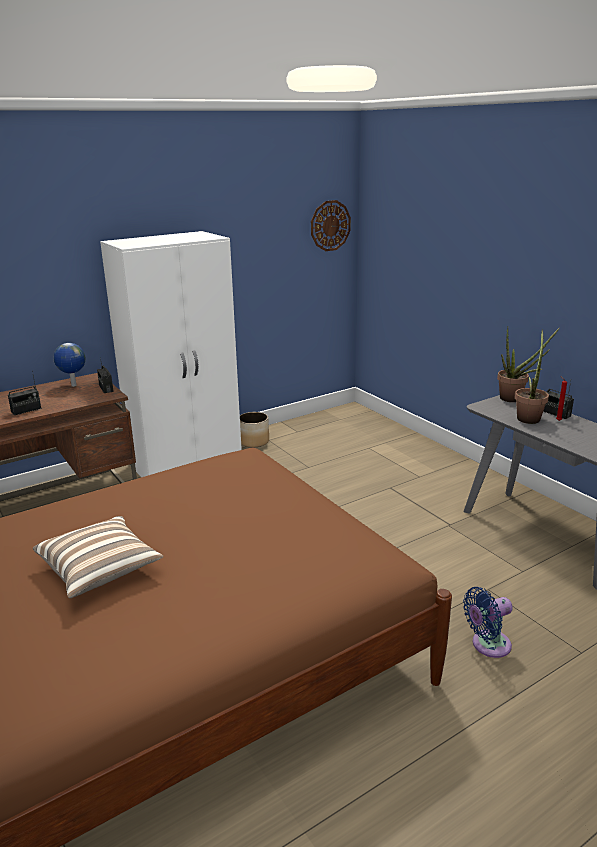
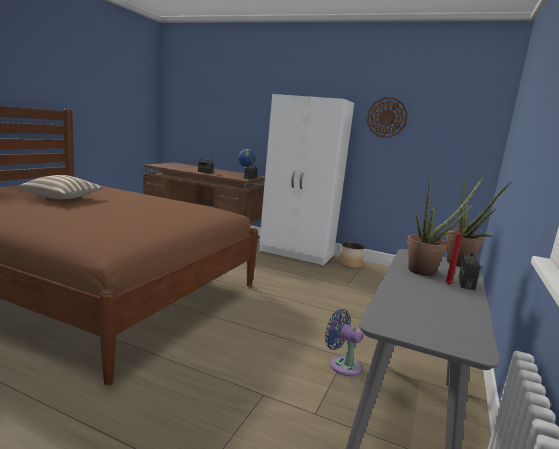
camera: 55 degrees right, 10 degrees down
wall clock [311,200,351,251] -> wall clock moved to [367,97,408,138]
blue fan [463,587,513,658] -> blue fan moved to [325,309,364,376]

